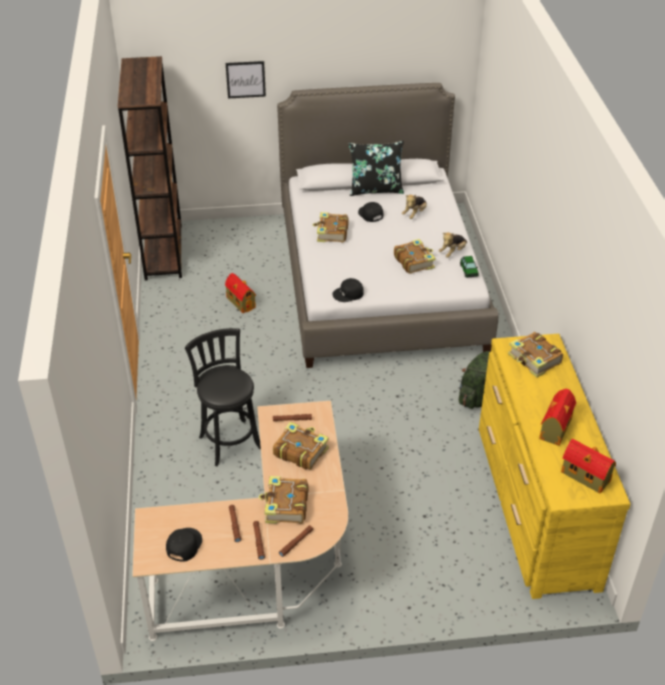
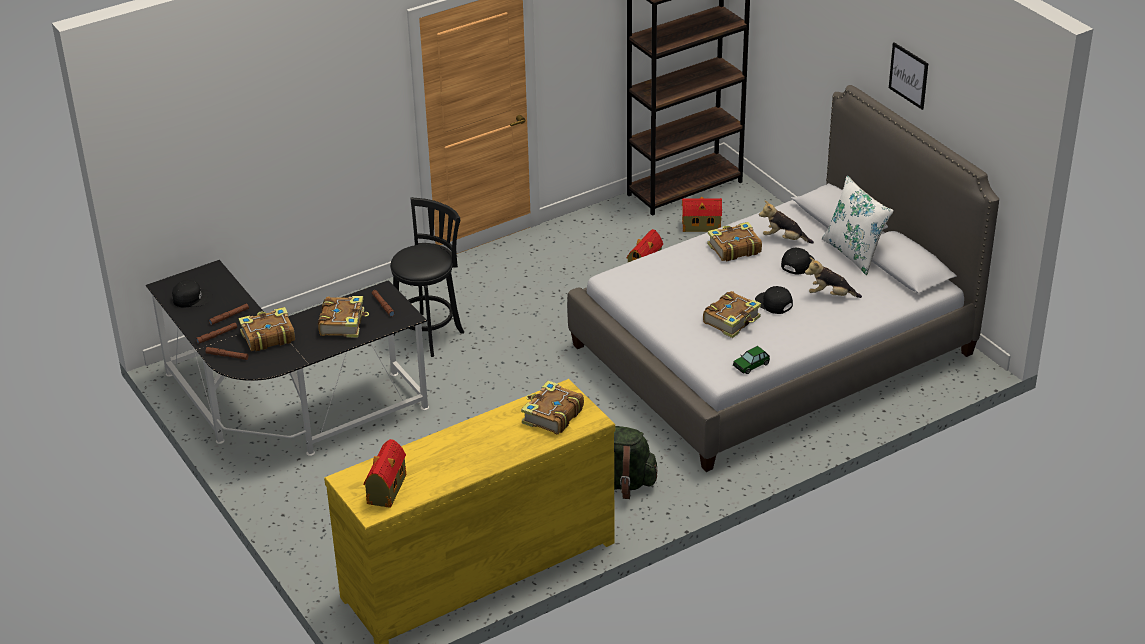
camera: 65 degrees right, 5 degrees down
beige desk [132,401,348,641] -> black desk [146,260,429,456]
picture [226,61,266,98] -> picture moved to [889,42,928,110]
black cap [332,278,364,302] -> black cap moved to [755,286,793,314]
black pillow [349,141,404,196] -> white pillow [822,176,894,275]
plush toy [438,233,467,258] -> plush toy moved to [759,200,814,244]
toy house [539,388,576,446] -> toy house moved to [682,197,722,232]

